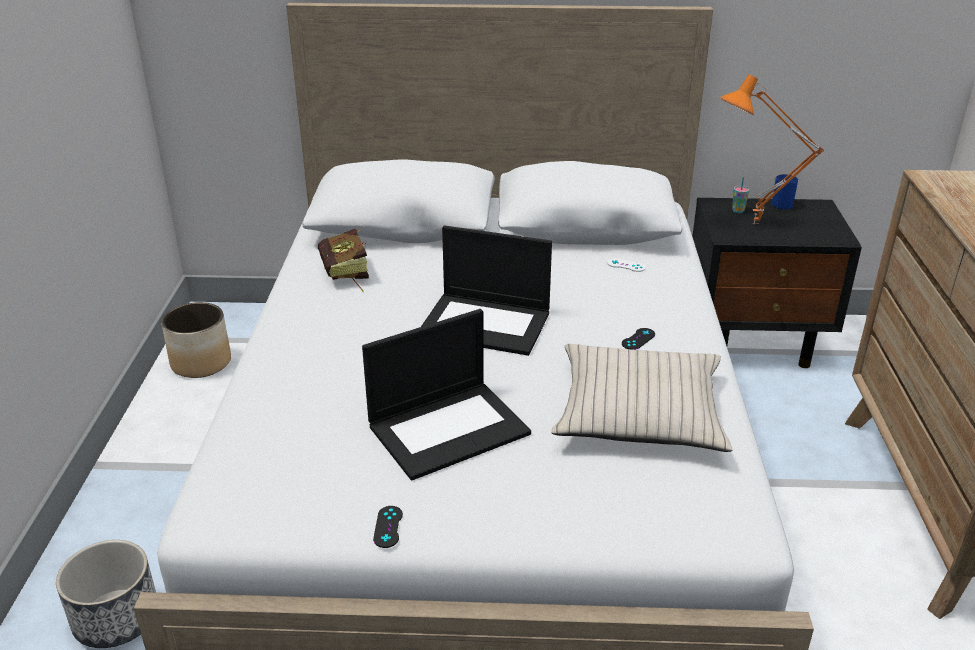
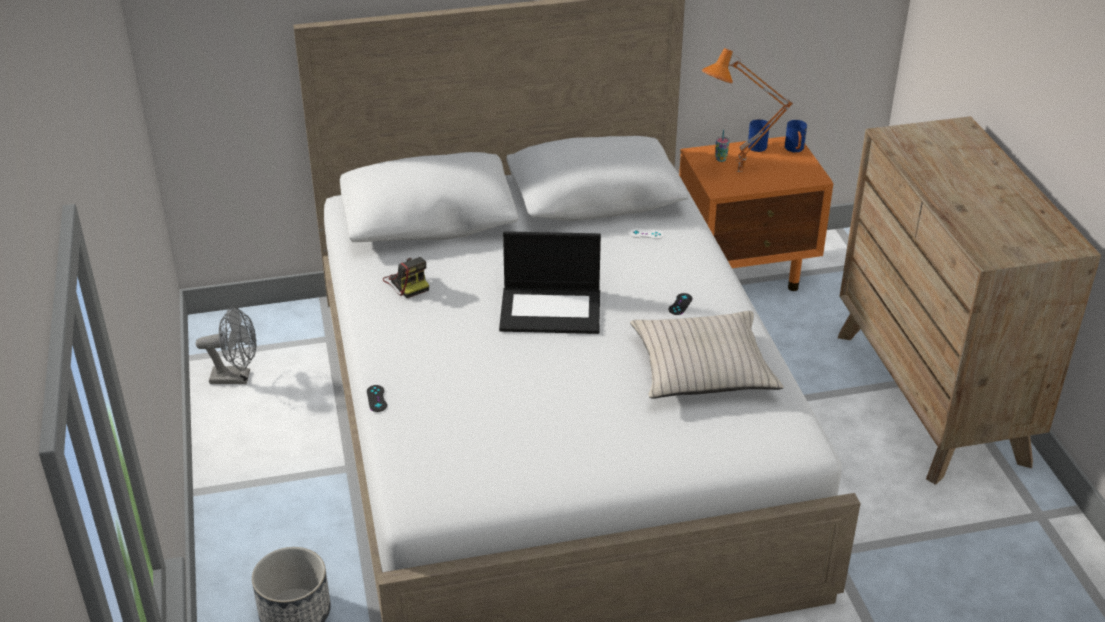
camera: 15 degrees left, 5 degrees up
planter [161,302,231,378] -> grey fan [196,306,257,384]
book [318,229,369,292] -> camera [383,257,429,298]
laptop [362,309,531,481] -> none
black game controller [373,506,403,548] -> black game controller moved to [367,385,387,412]
black nightstand [692,198,862,368] -> orange nightstand [679,136,834,291]
none -> blue mug [785,120,807,152]

